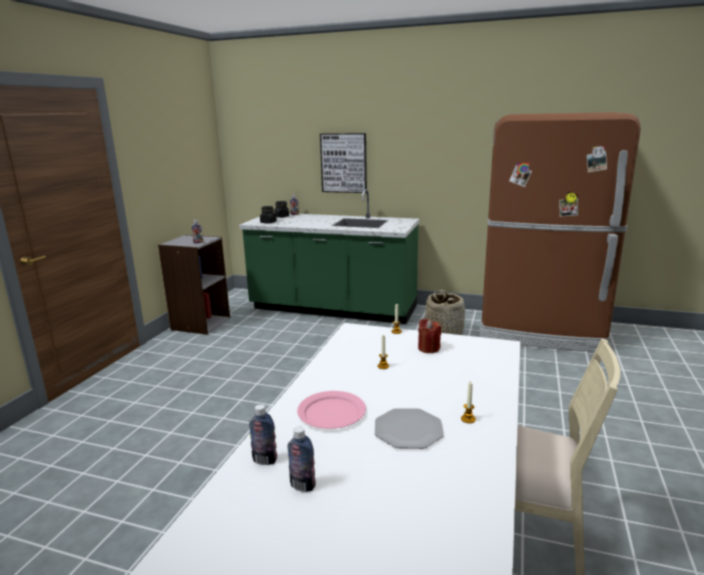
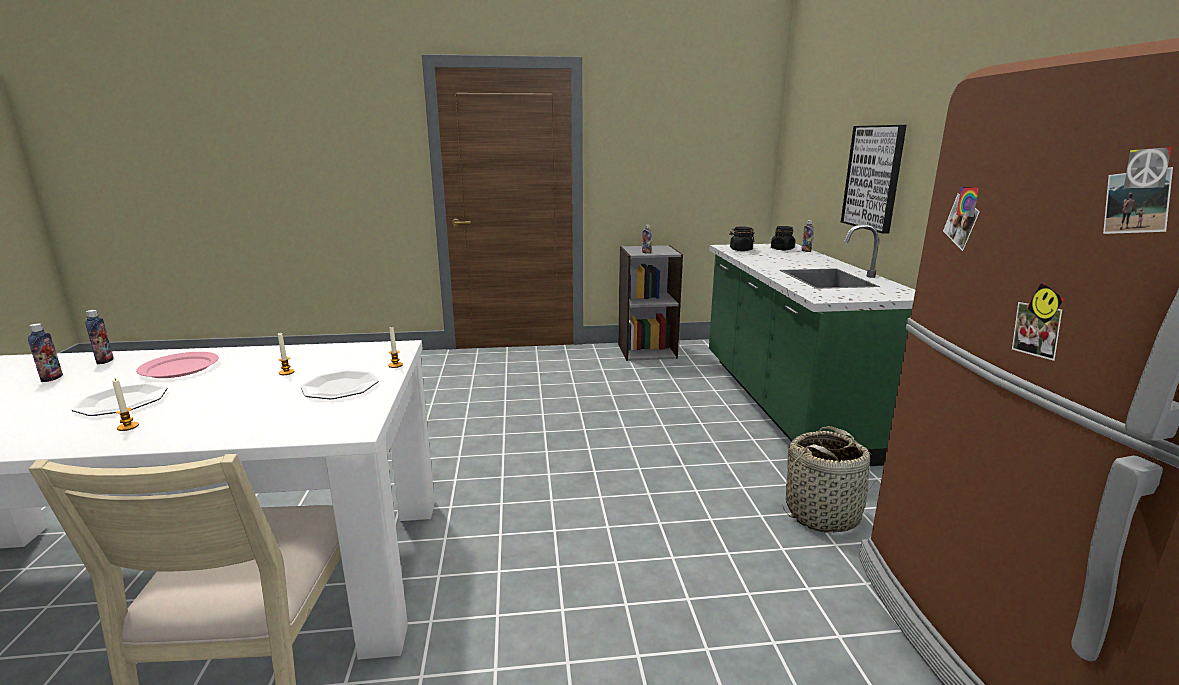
camera: 65 degrees right, 0 degrees up
red candle [418,318,441,353] -> plate [301,370,378,399]

